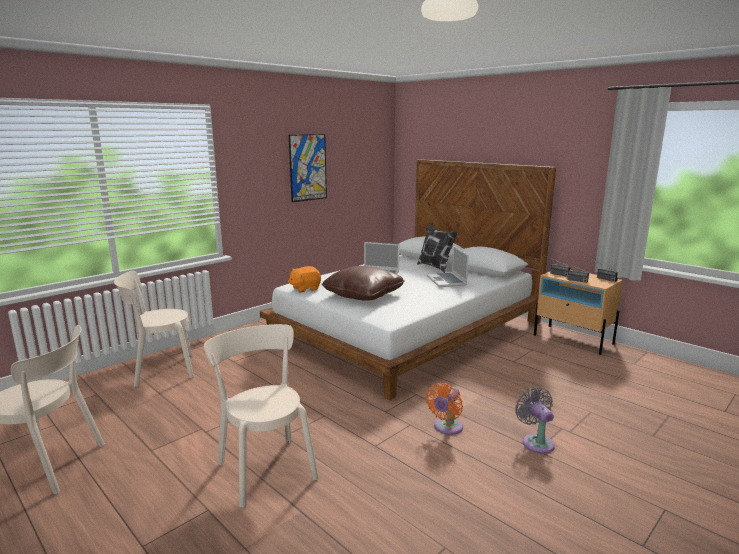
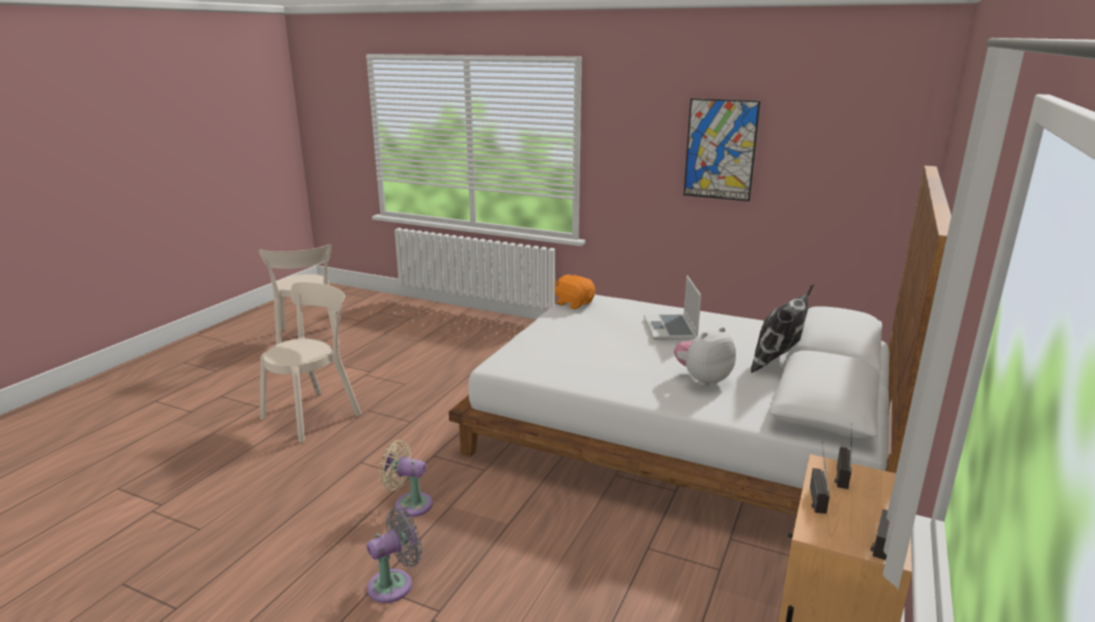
camera: 70 degrees right, 5 degrees up
beige chair [114,271,194,387] -> none
brown pillow [322,266,405,301] -> none
orange fan [426,382,463,435] -> beige fan [379,440,433,517]
laptop [427,246,468,287] -> plush toy [674,327,736,386]

